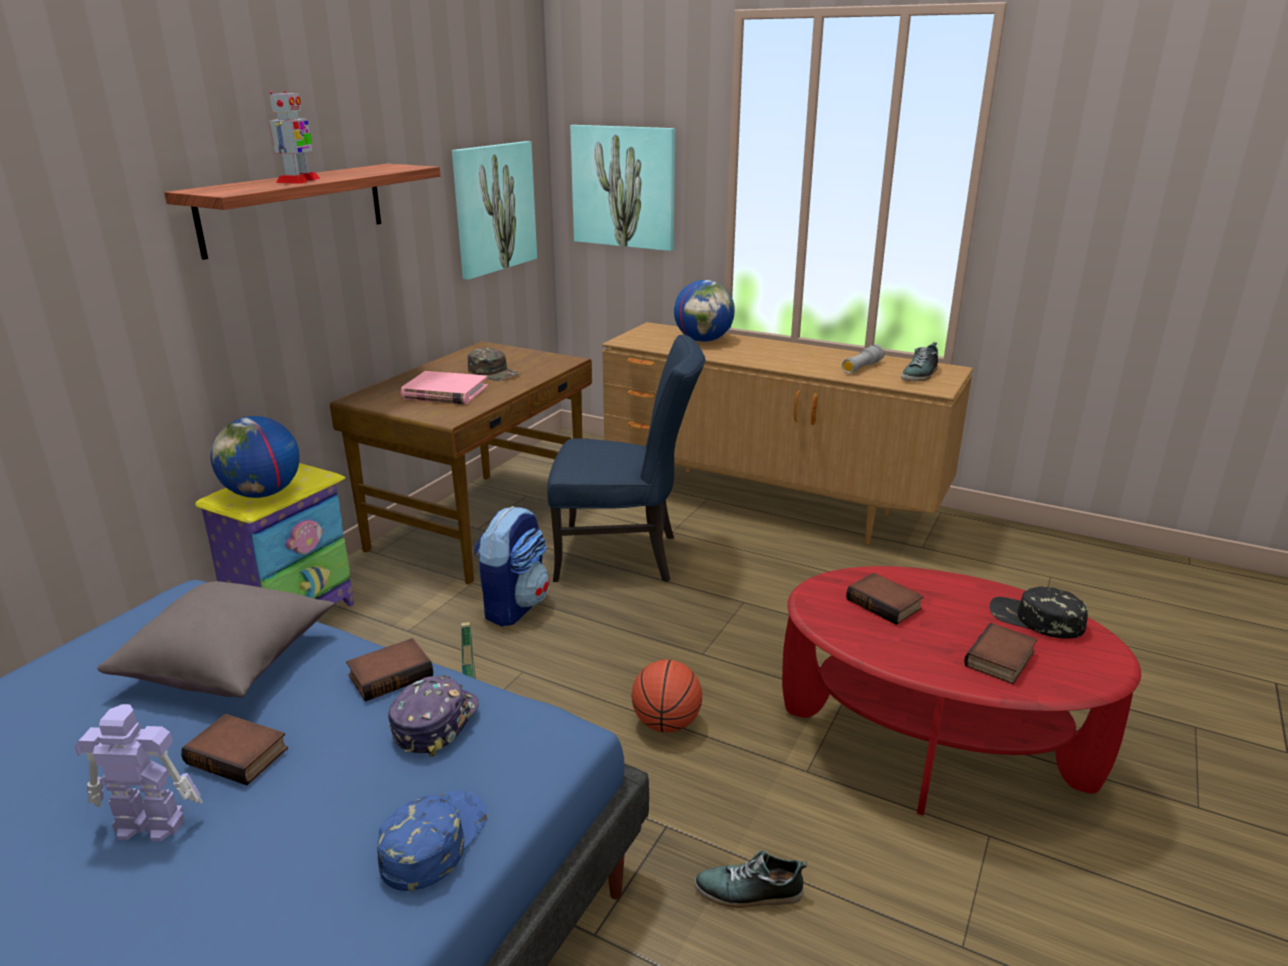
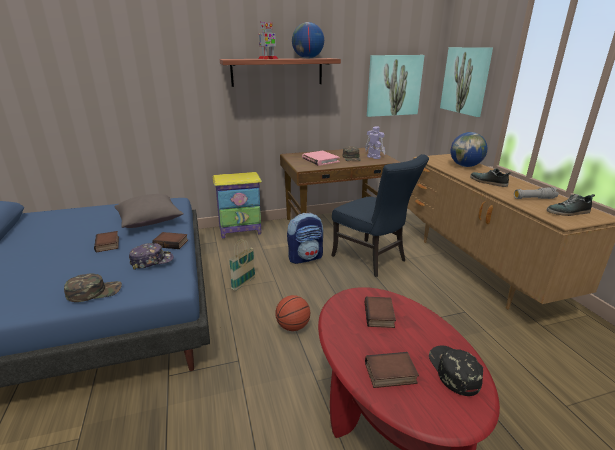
camera: 45 degrees right, 0 degrees up
toy robot [74,704,203,842] -> toy robot moved to [365,127,385,159]
globe [211,416,299,498] -> globe moved to [292,22,324,58]
blue cap [377,790,487,891] -> green cap [64,273,122,302]
shoe [694,850,807,908] -> shoe moved to [470,168,512,187]

